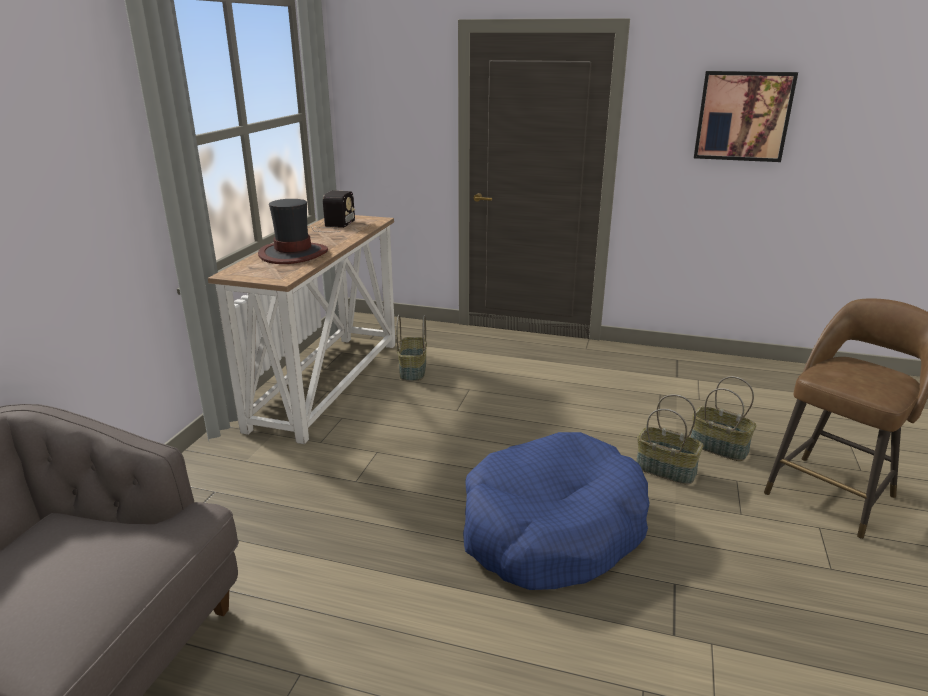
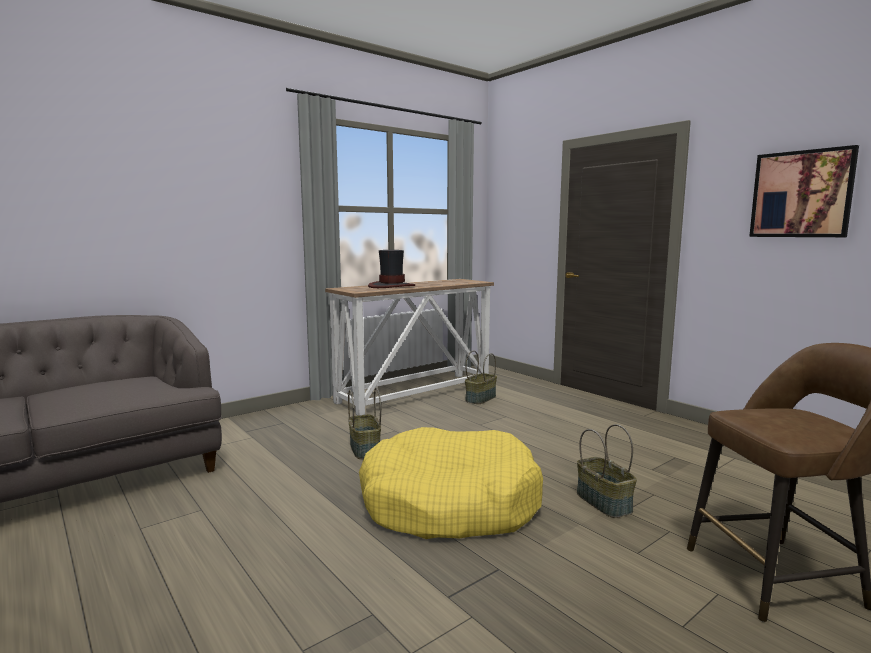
camera: 35 degrees right, 15 degrees down
radio [309,190,356,232] -> none
blue dog bed [463,432,649,590] -> yellow dog bed [359,427,543,539]
basket [691,376,756,461] -> basket moved to [348,388,381,459]

